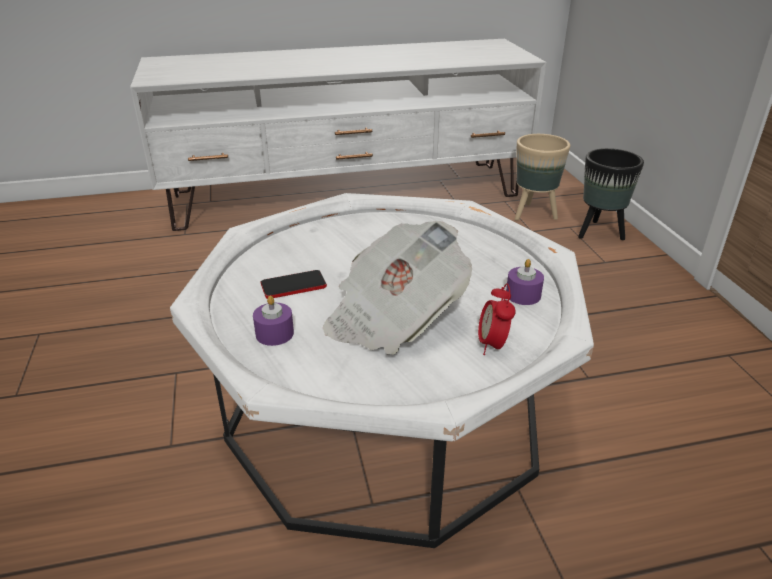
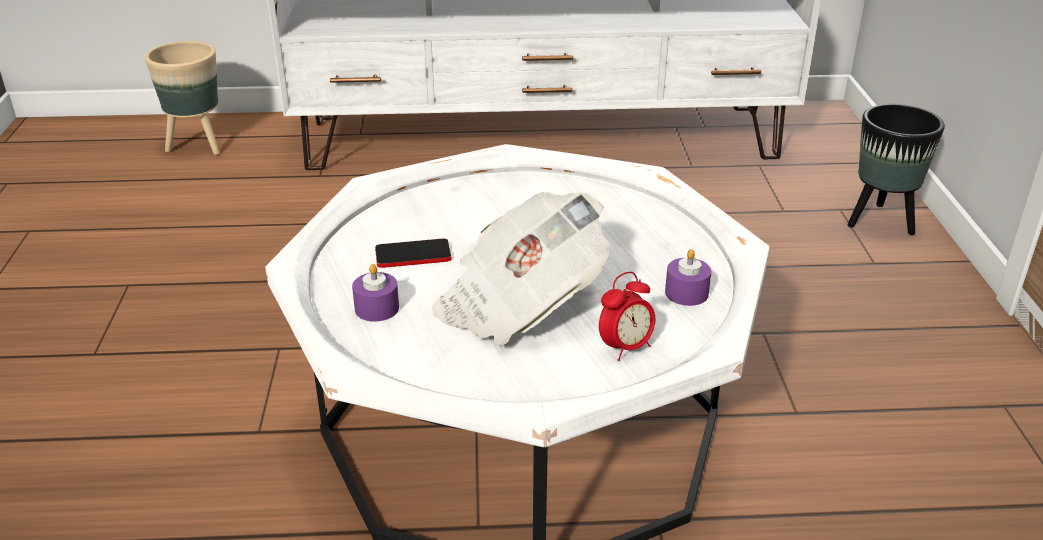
camera: 10 degrees right, 0 degrees up
alarm clock [478,283,516,355] -> alarm clock turned 135 degrees counterclockwise [599,272,655,361]
beige planter [515,134,570,221] -> beige planter moved to [145,41,220,155]

